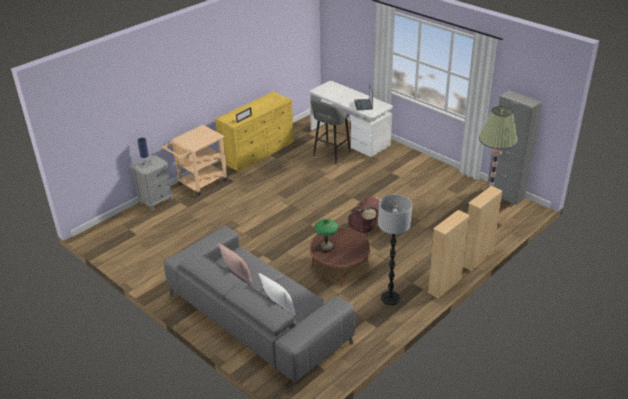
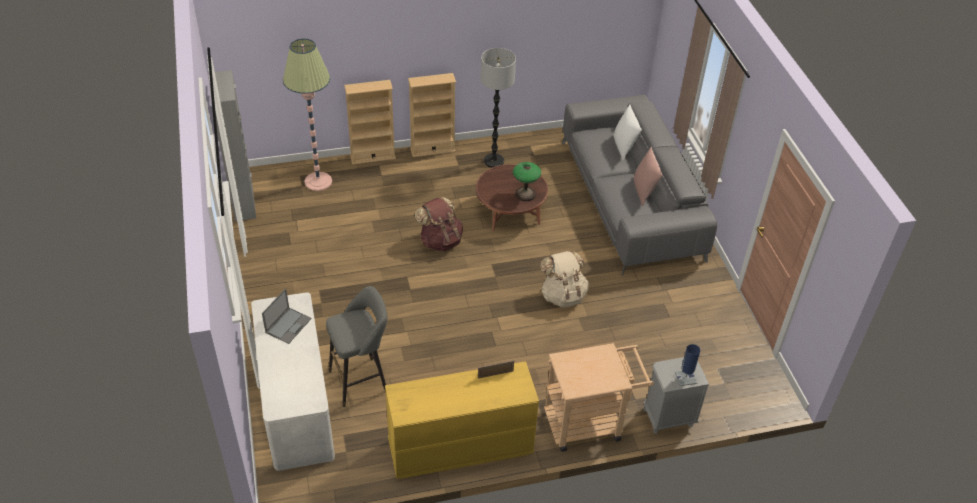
camera: 150 degrees left, 10 degrees up
none -> beige backpack [540,251,589,308]

